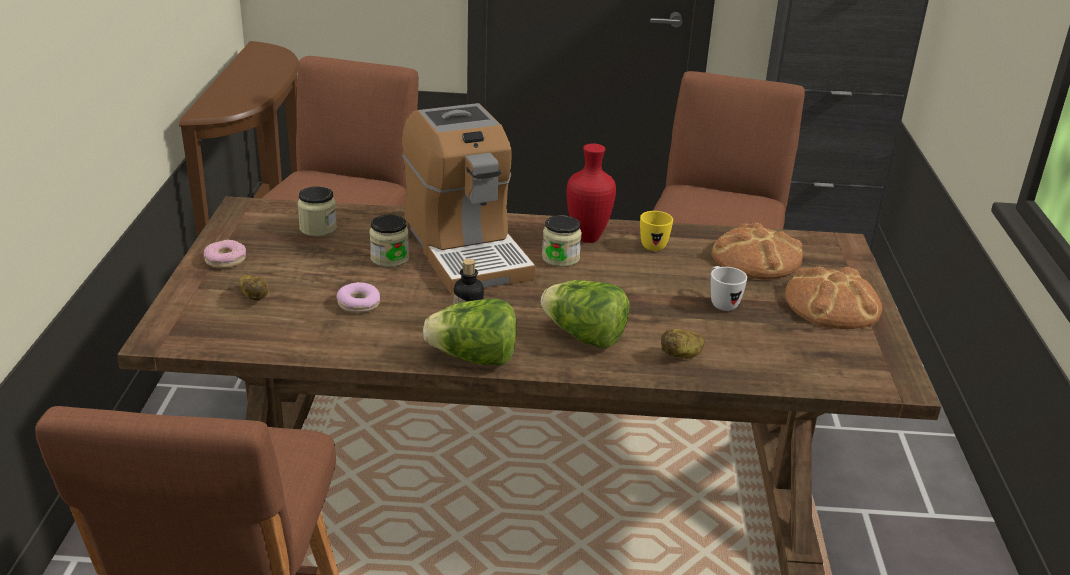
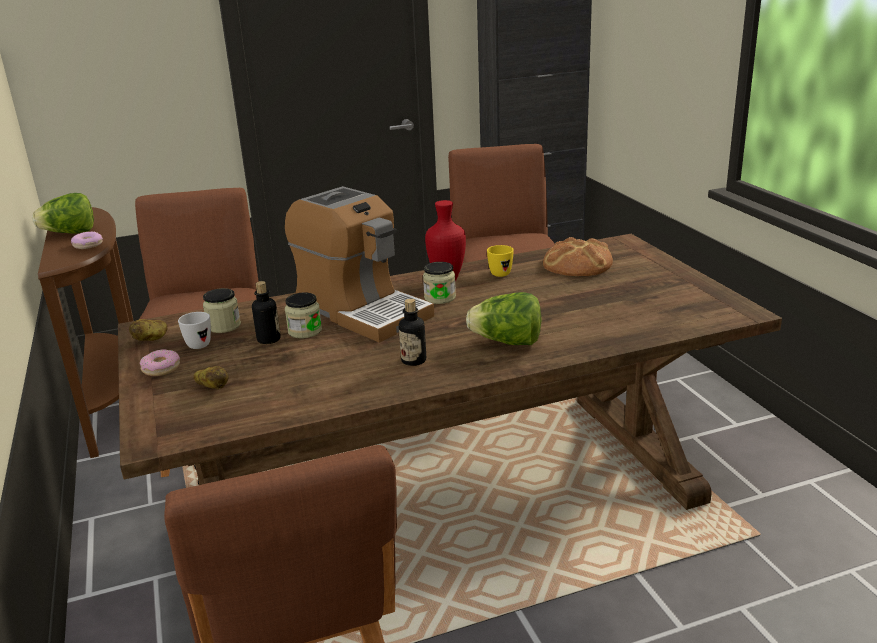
camera: 20 degrees left, 5 degrees down
donut [337,282,380,313] -> donut moved to [71,232,103,249]
lettuce [423,298,517,365] -> lettuce moved to [32,193,94,234]
potato [661,329,704,359] -> potato moved to [129,319,167,341]
white mug [710,266,747,311] -> white mug moved to [178,312,211,349]
bread [785,266,882,329] -> none
none -> bottle [252,281,281,344]

